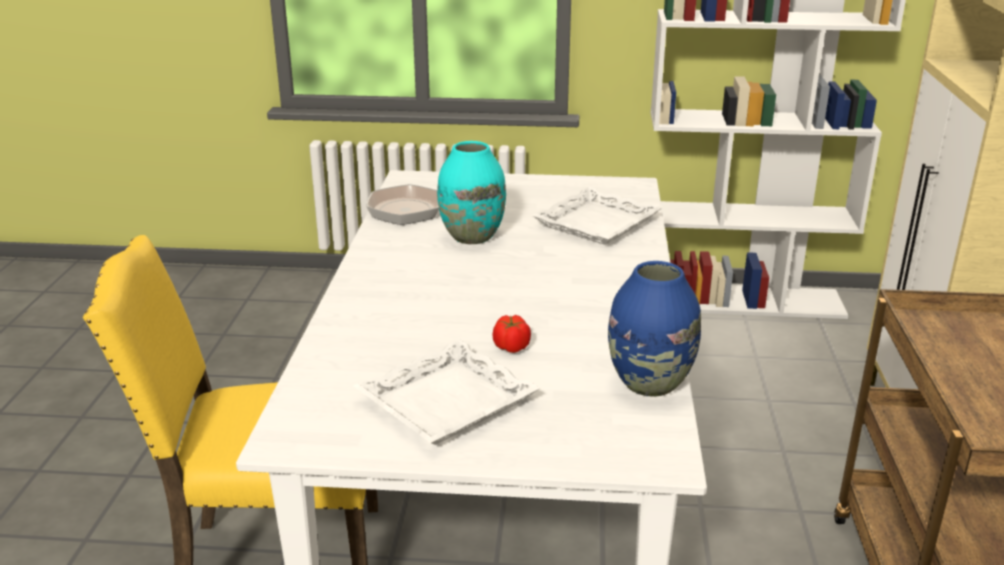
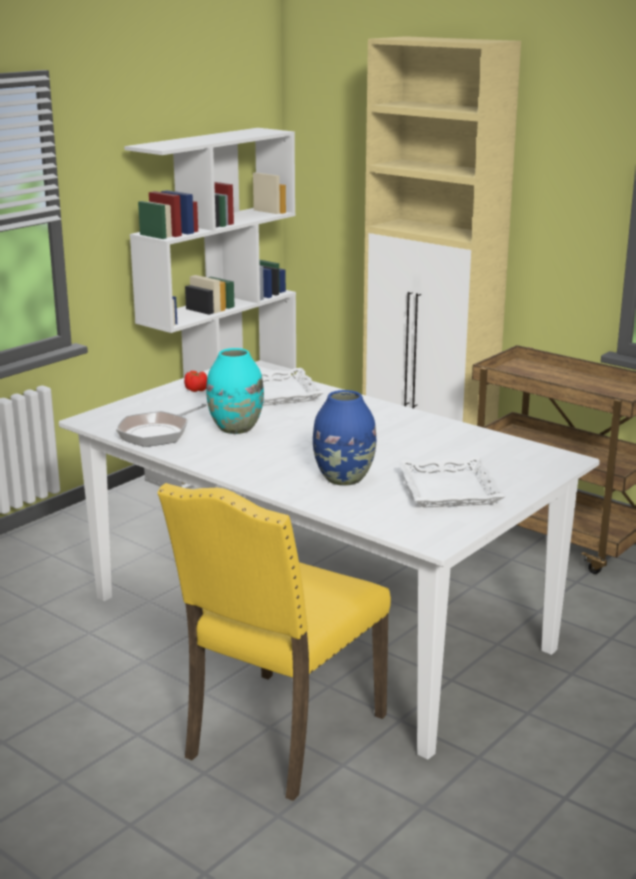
camera: 55 degrees left, 5 degrees down
tomato [493,315,531,353] -> tomato moved to [184,371,207,392]
blue vase [608,261,701,397] -> blue vase moved to [313,390,376,486]

